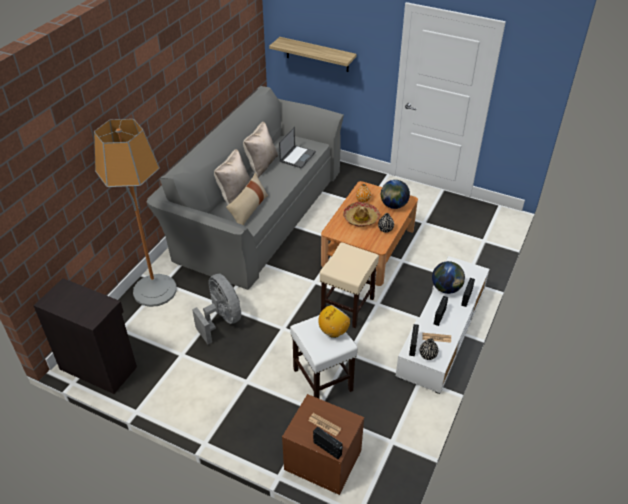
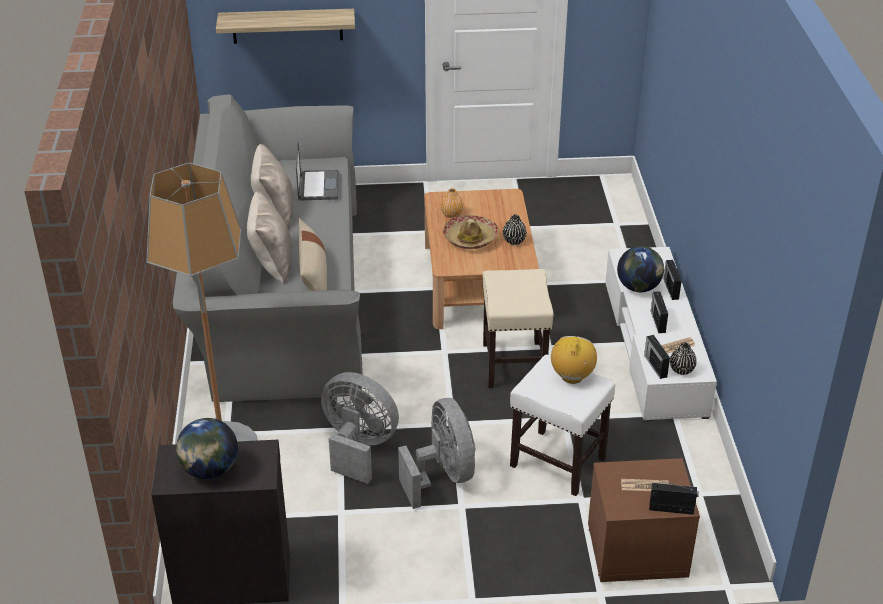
camera: 30 degrees left, 5 degrees down
globe [381,180,410,209] -> globe moved to [176,418,238,479]
none -> grey fan [398,398,475,509]

